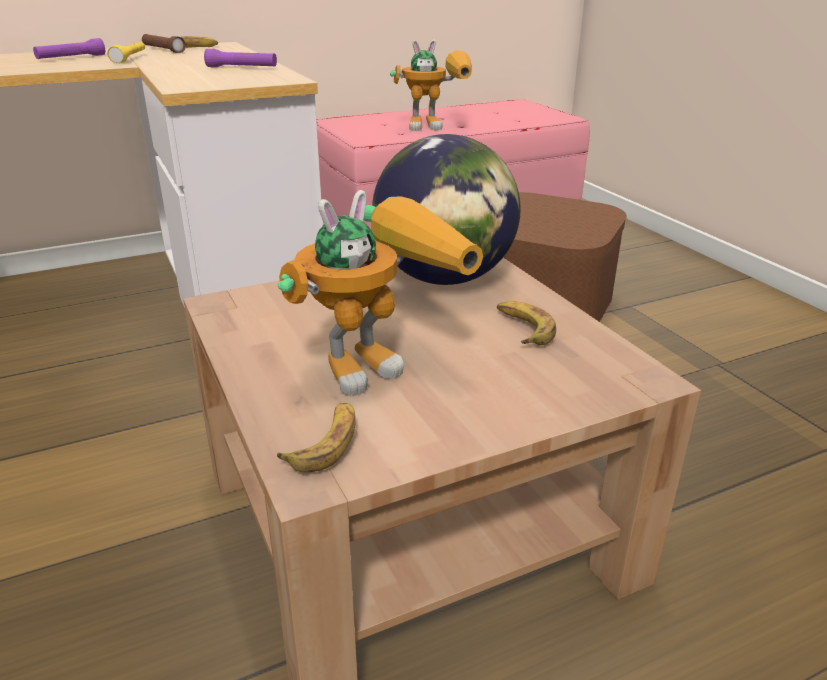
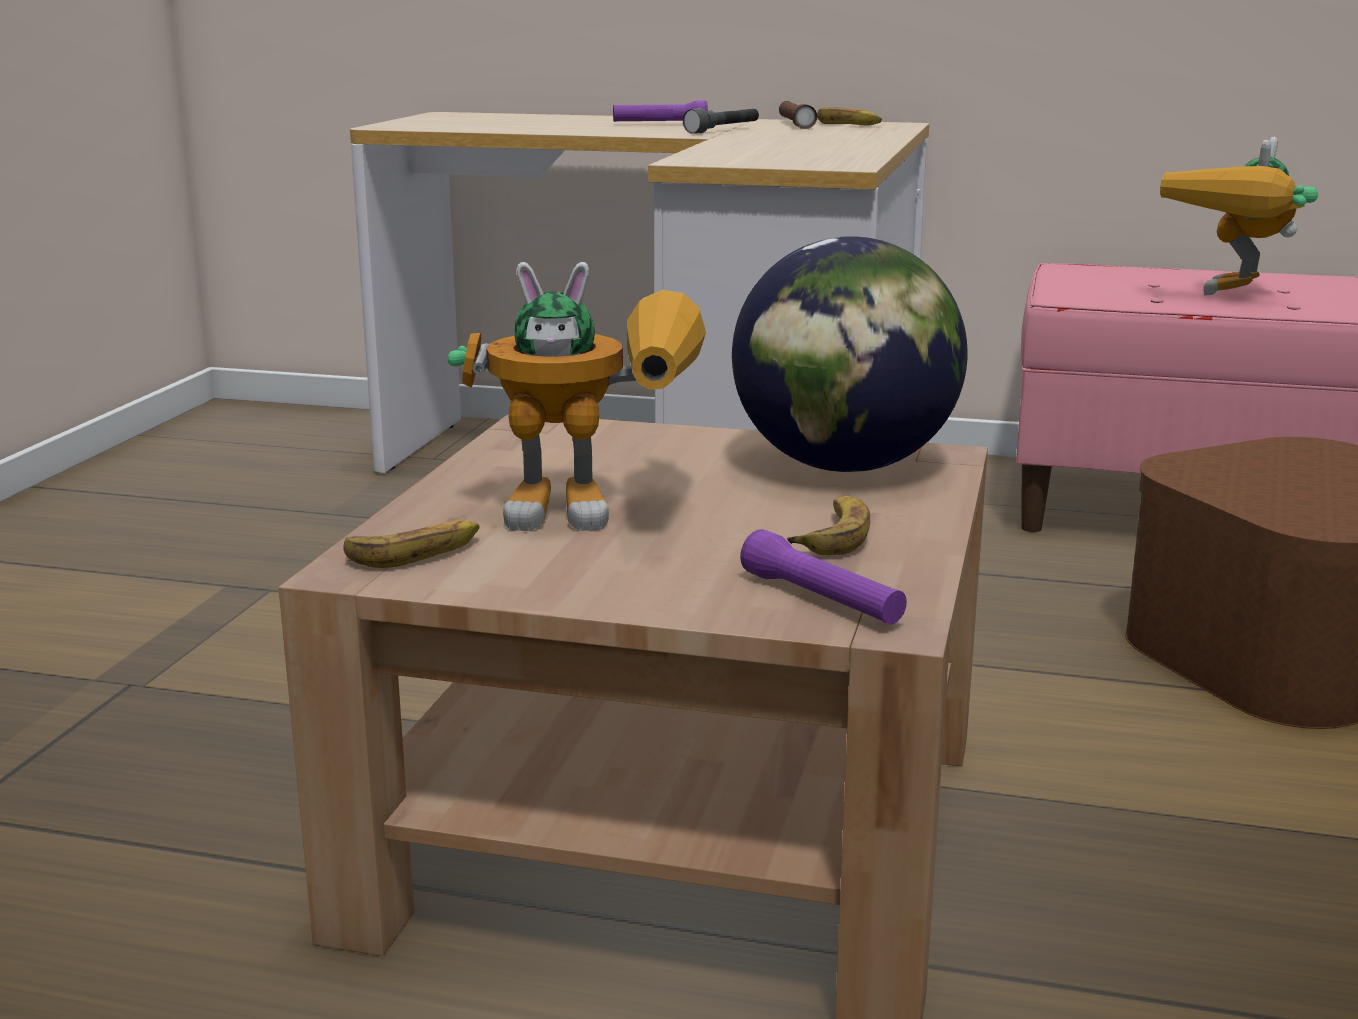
camera: 40 degrees right, 10 degrees down
yellow flashlight [107,42,145,64] -> grey flashlight [683,108,759,134]
purple flashlight [204,49,277,67] -> purple flashlight moved to [740,529,907,624]
toy robot [390,40,472,131] -> toy robot turned 90 degrees clockwise [1160,137,1318,295]

